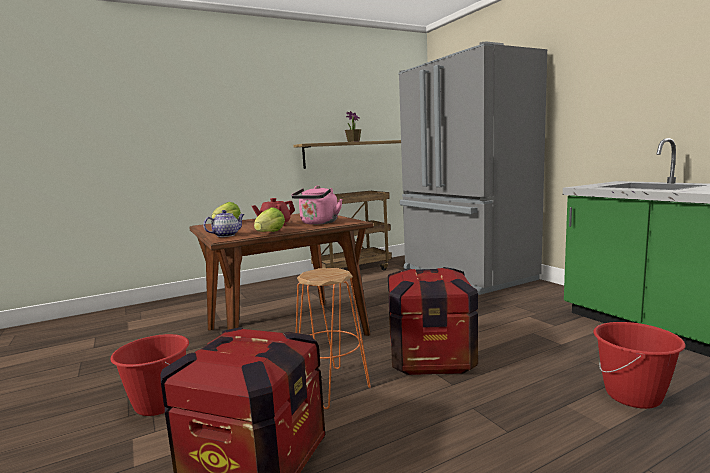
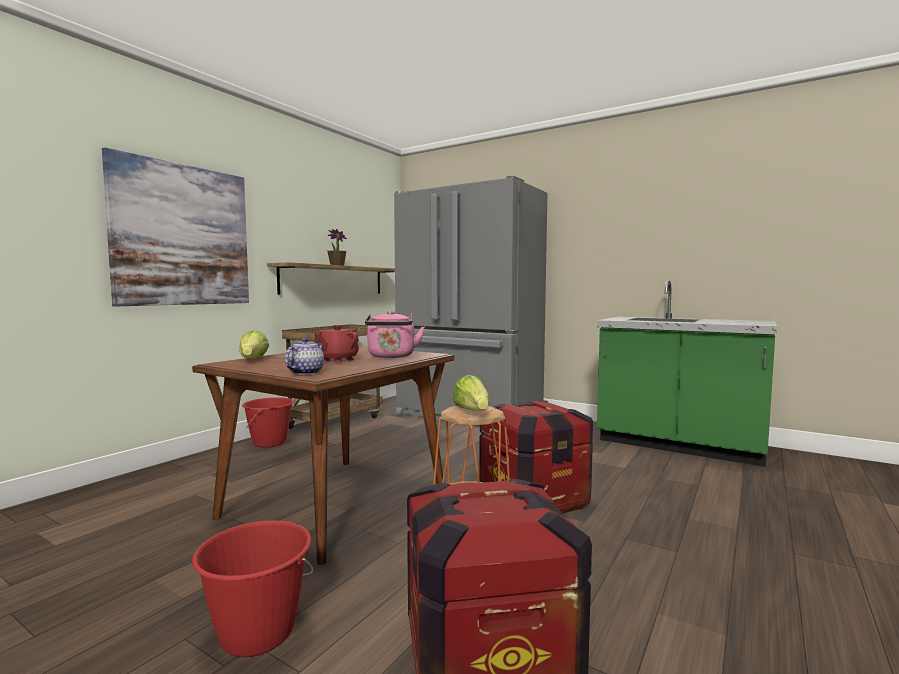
camera: 30 degrees left, 5 degrees down
lettuce [254,207,285,232] -> lettuce moved to [453,375,489,411]
red bucket [593,322,686,409] -> red bucket moved to [242,397,294,448]
none -> picture [102,147,249,306]

